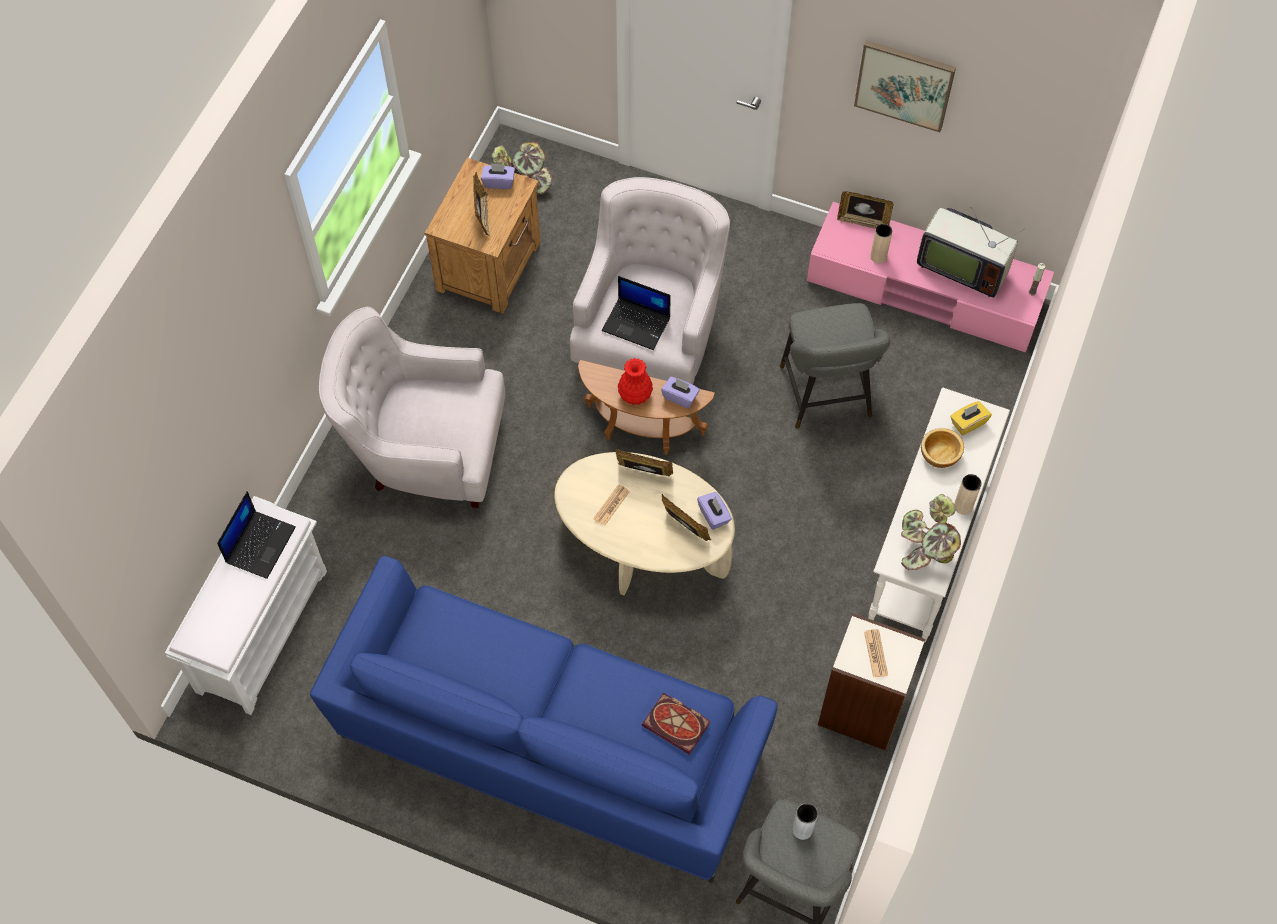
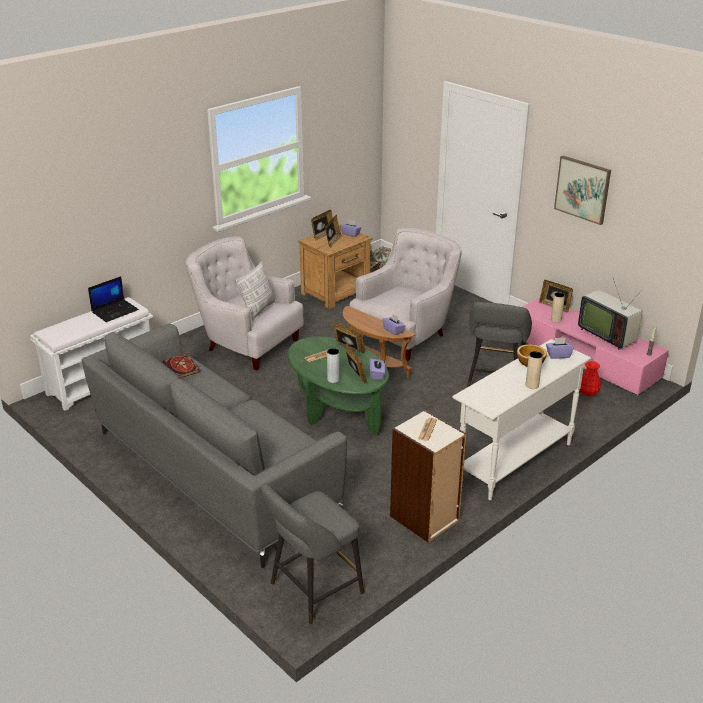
camera: 25 degrees right, 30 degrees down
blue sofa [310,556,778,883] -> grey sofa [81,324,347,568]
beige coffee table [554,452,735,595] -> green coffee table [287,337,389,435]
laptop [602,276,671,350] -> none
red vase [618,358,653,405] -> red vase moved to [579,361,601,396]
book [642,692,710,755] -> book moved to [163,353,200,378]
grey vase [793,803,818,840] -> grey vase moved to [327,348,340,383]
potted plant [901,494,961,570] -> none
yellow tissue box [950,401,992,436] -> purple tissue box [546,338,574,359]
none -> pillow [235,261,277,322]
none -> picture frame [311,210,333,240]

